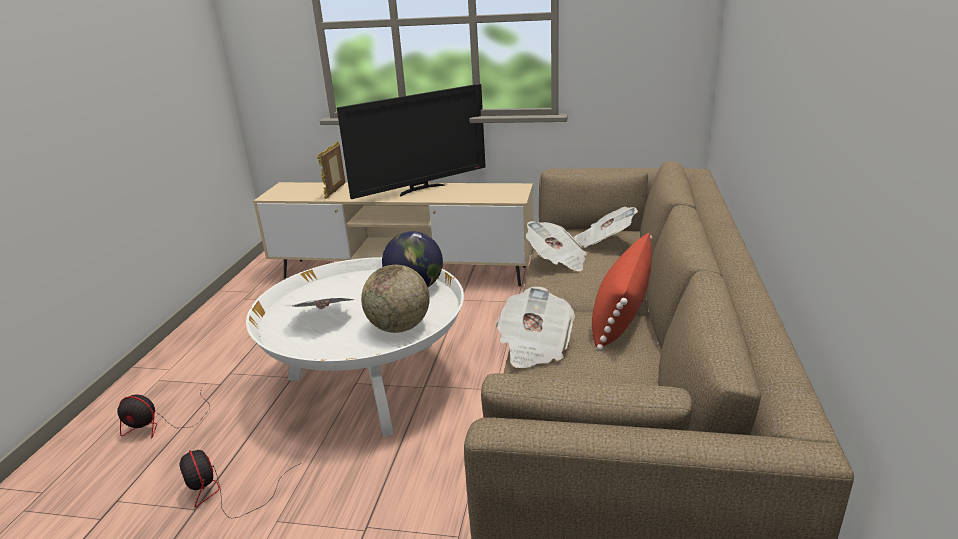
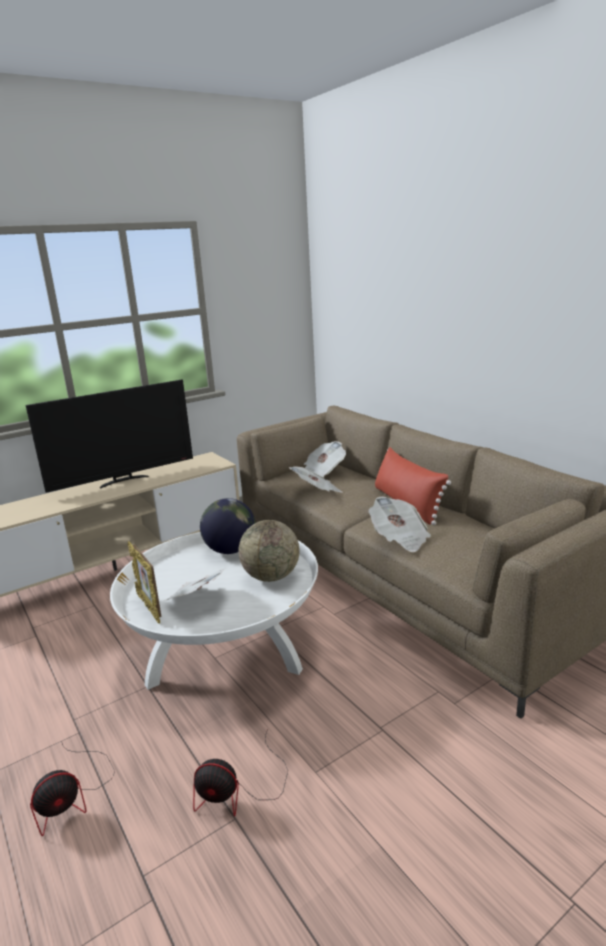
camera: 45 degrees left, 5 degrees down
picture frame [318,141,346,199] -> picture frame moved to [128,541,162,624]
television [337,84,486,199] -> television turned 45 degrees clockwise [25,380,193,493]

